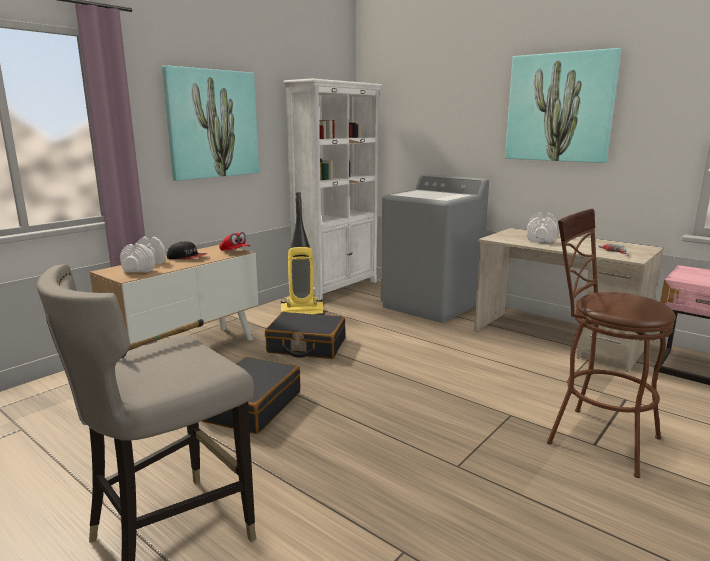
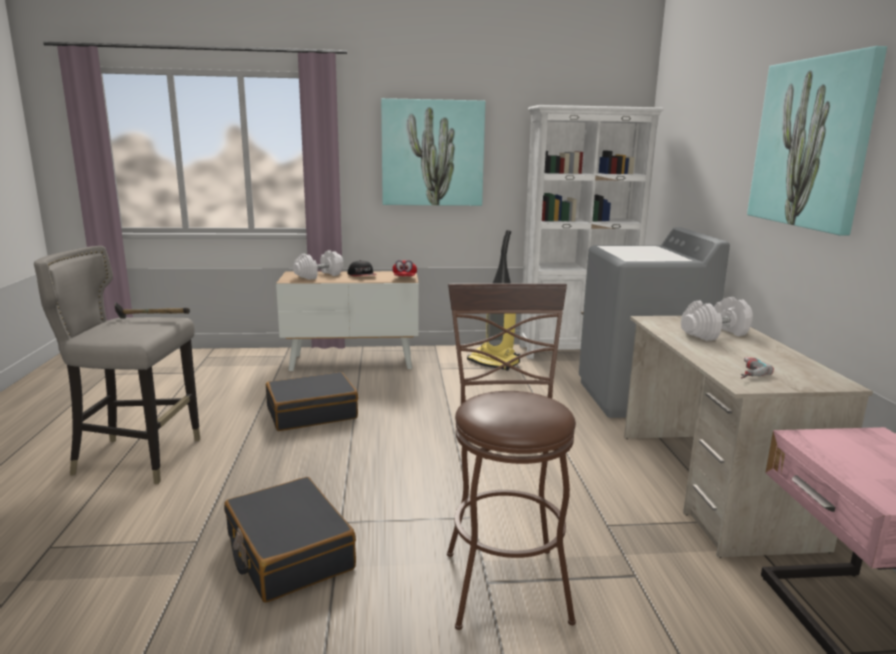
camera: 45 degrees right, 0 degrees up
black suitcase [265,312,345,359] -> black suitcase moved to [224,477,356,603]

